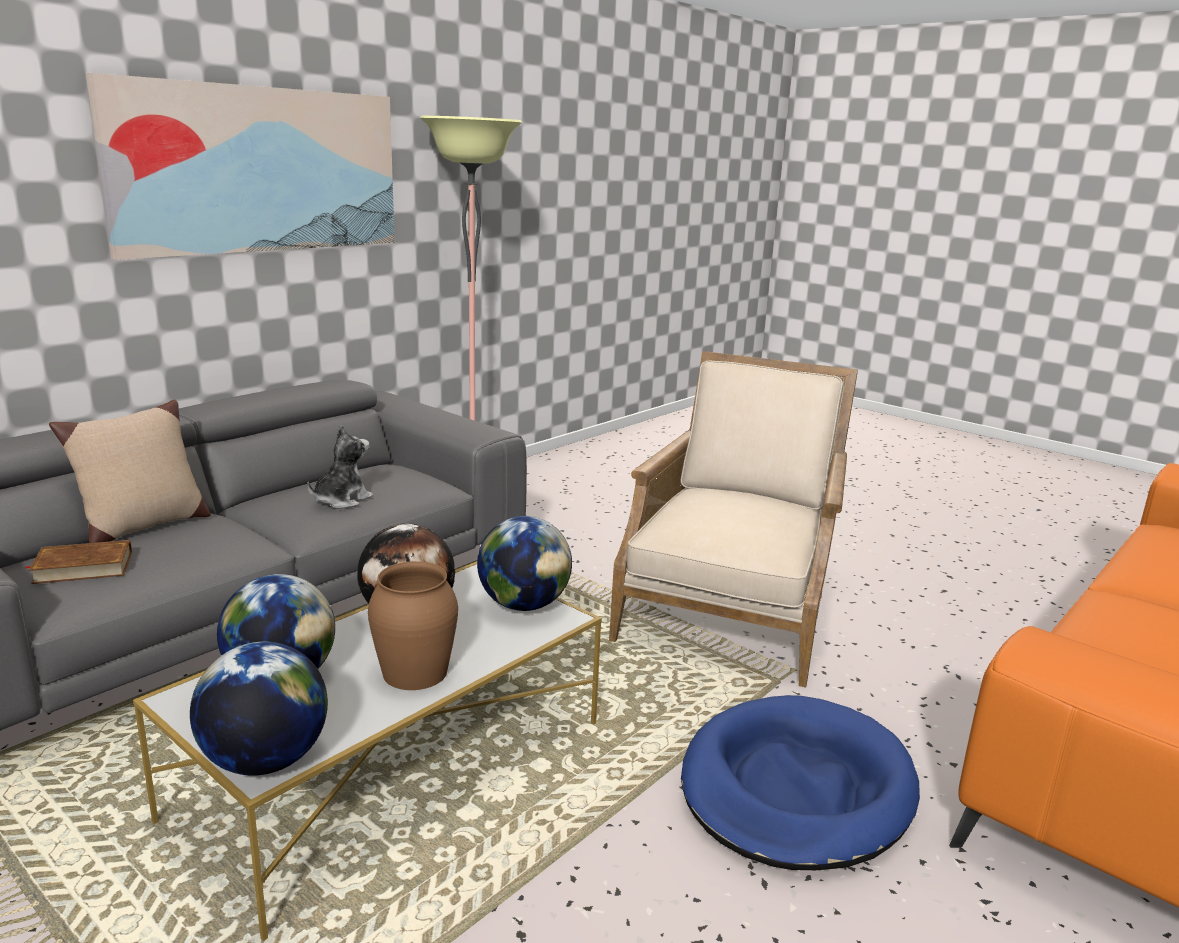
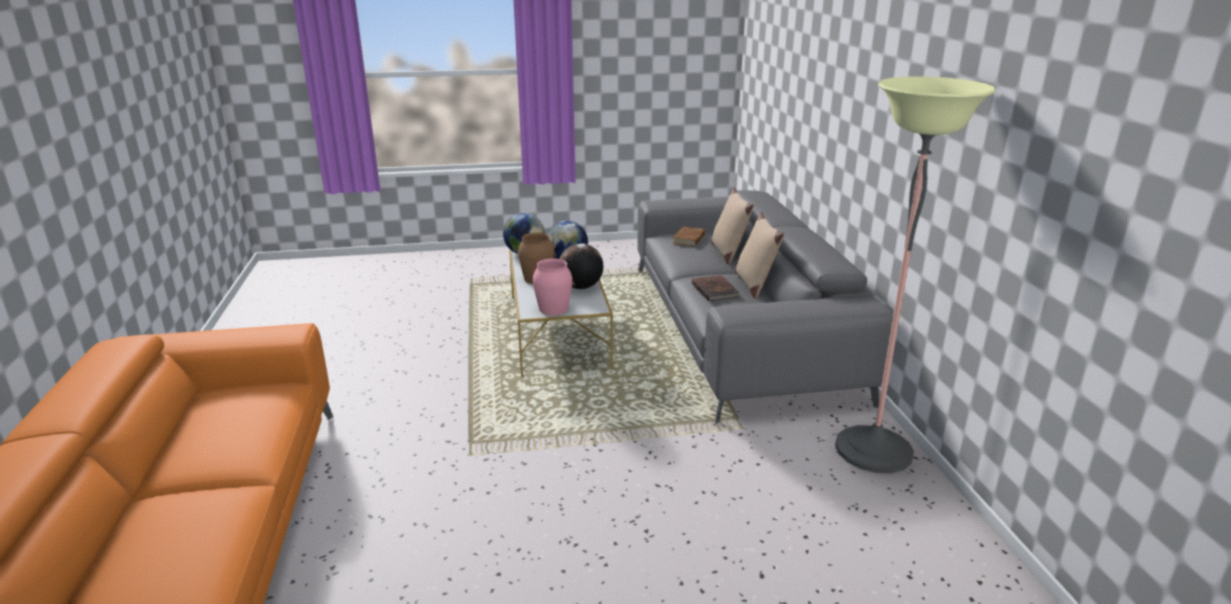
camera: 130 degrees right, 5 degrees up
picture [86,73,395,260] -> none
plush toy [307,425,373,509] -> brown book [692,275,739,301]
globe [477,516,572,611] -> pink vase [533,258,572,315]
beige armchair [609,351,858,688] -> none
blue dog bed [681,695,920,870] -> none
none -> beige pillow [735,212,785,298]

